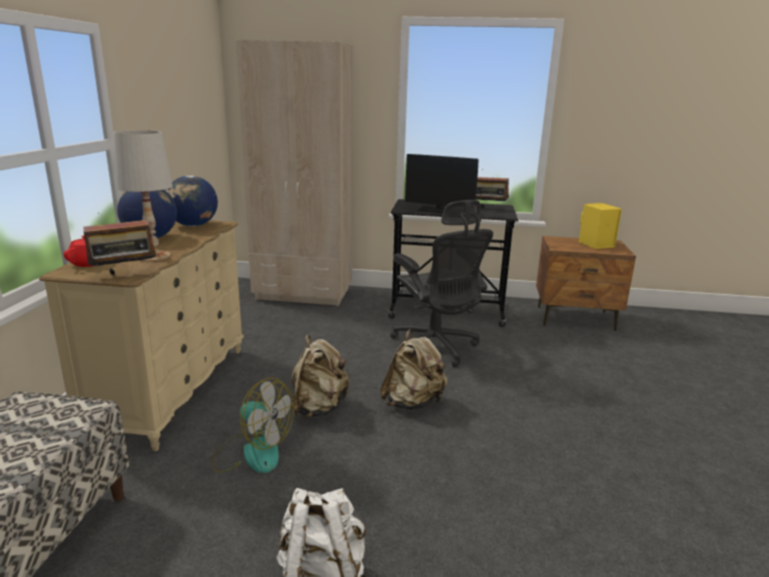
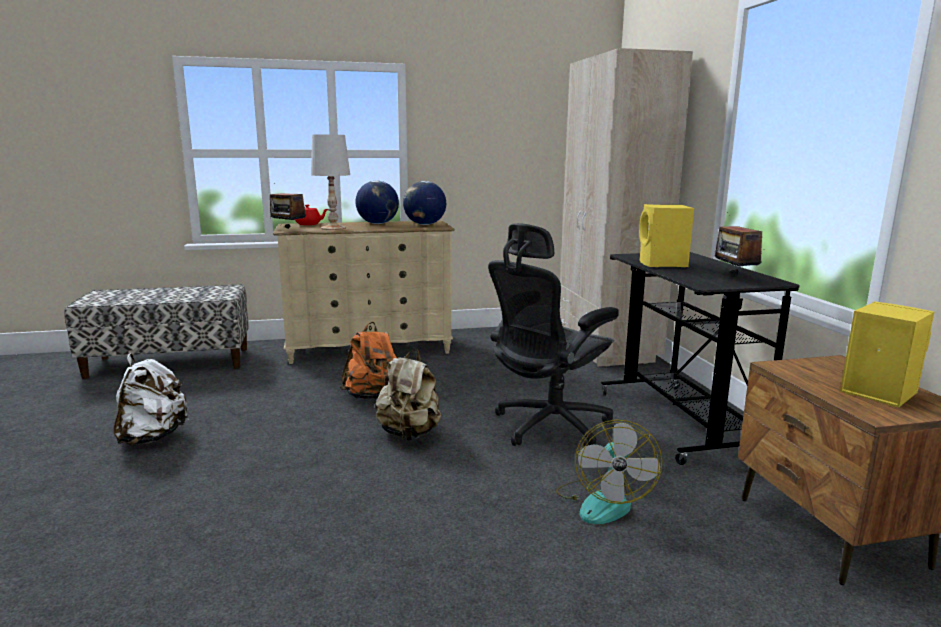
camera: 70 degrees right, 5 degrees down
fan [212,378,294,473] -> fan moved to [556,420,662,524]
beige backpack [292,335,350,418] -> orange backpack [340,322,397,399]
monitor [405,154,479,213] -> yellow speaker [639,204,694,267]

